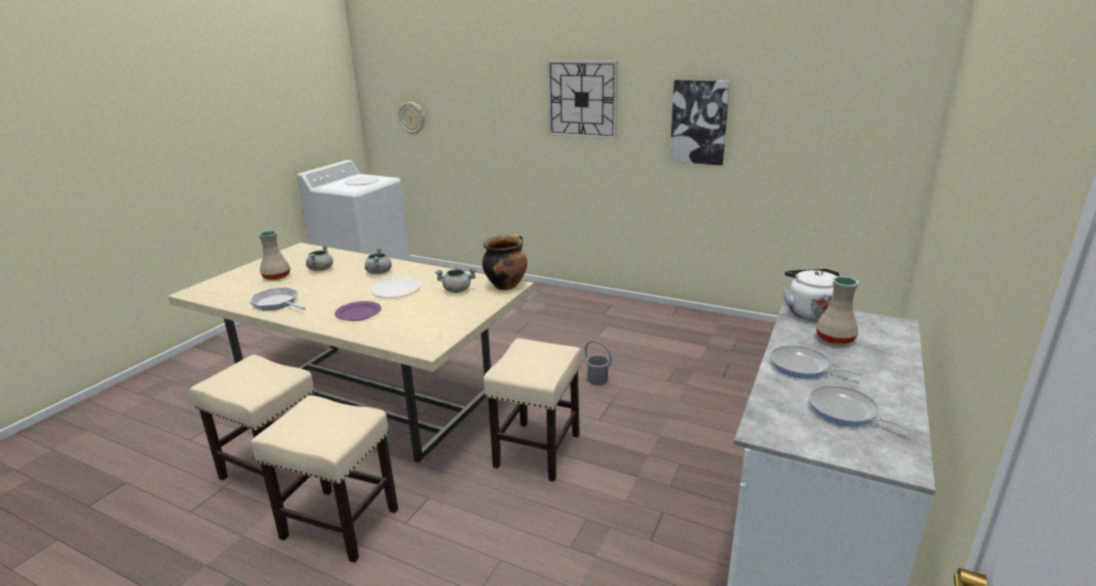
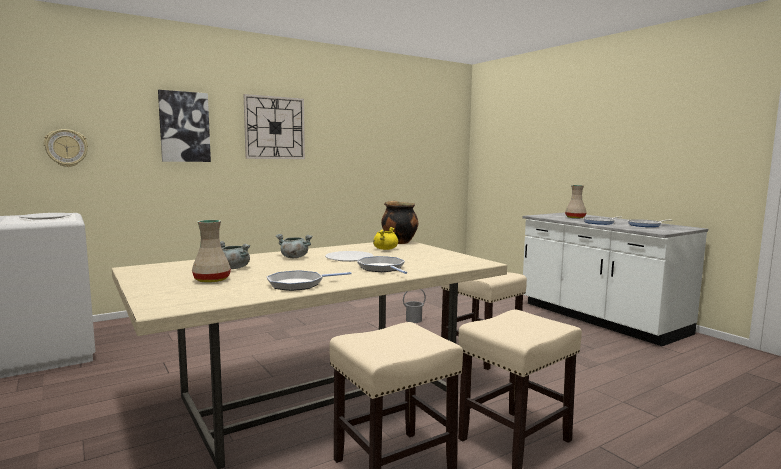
camera: 60 degrees left, 15 degrees down
purple plate [335,301,381,321] -> frying pan [357,256,407,274]
grey cooking pot [435,268,477,293] -> yellow cooking pot [373,227,398,250]
picture [670,80,730,165] -> picture moved to [158,90,211,162]
white kettle [783,269,840,321] -> none

